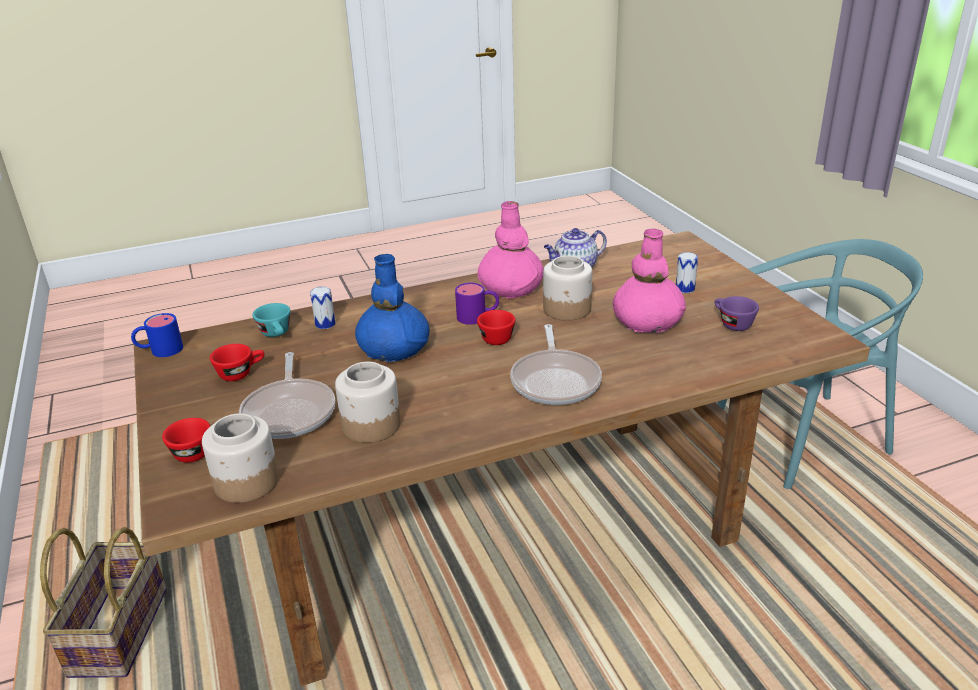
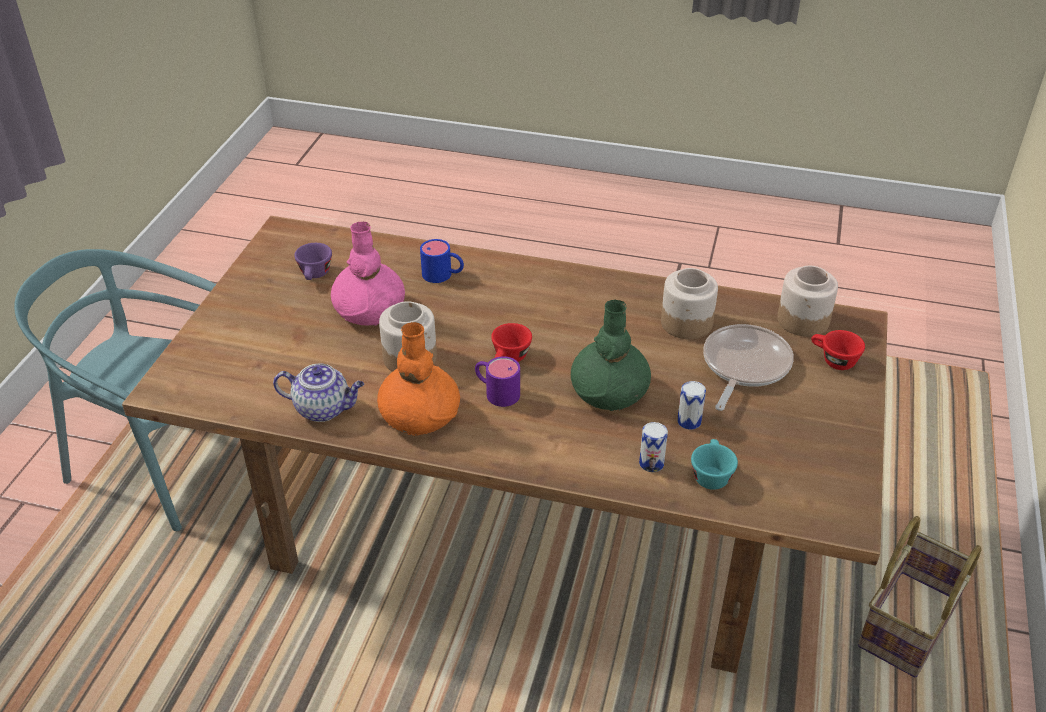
camera: 145 degrees left, 10 degrees up
blue mug [131,313,183,357] -> blue mug moved to [420,239,464,283]
red cup [210,344,264,381] -> none
blue vase [355,254,430,362] -> green vase [571,300,651,411]
pink vase [478,201,544,299] -> orange vase [377,322,460,436]
frying pan [510,324,602,405] -> none
can [676,252,698,293] -> can moved to [677,381,706,430]

